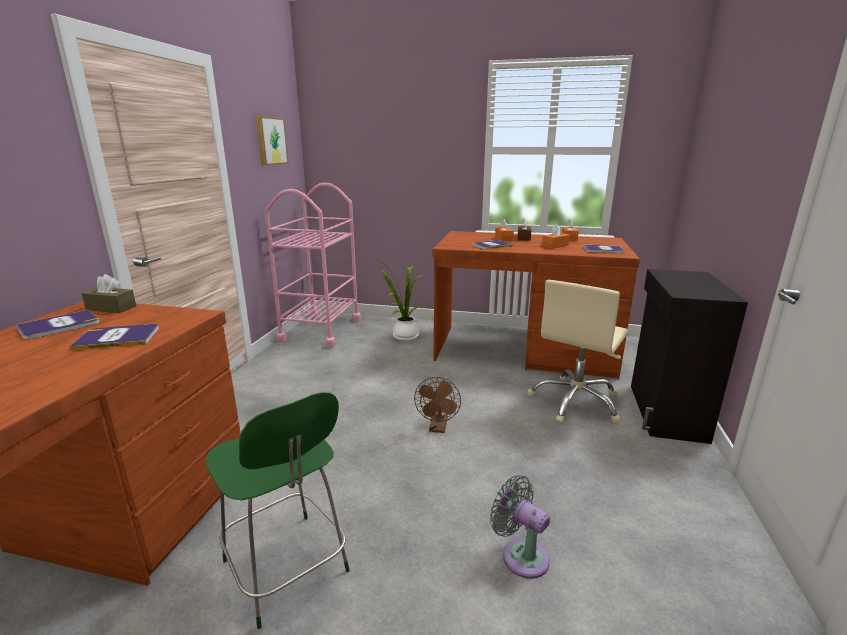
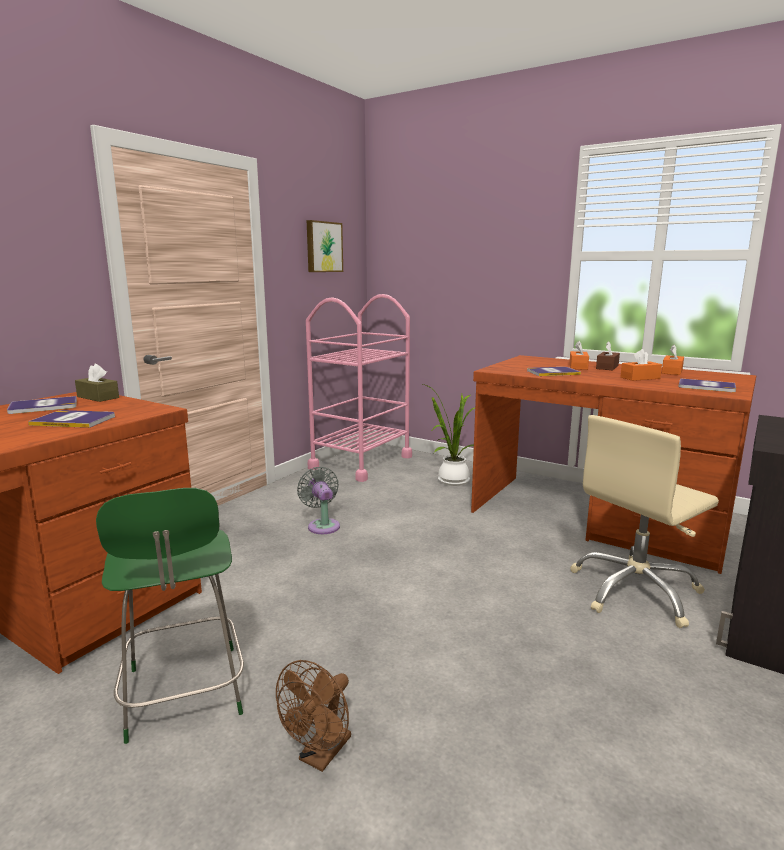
camera: 20 degrees right, 5 degrees down
brown fan [414,377,461,433] -> brown fan moved to [276,660,351,772]
grey fan [490,475,550,579] -> grey fan moved to [297,467,340,534]

